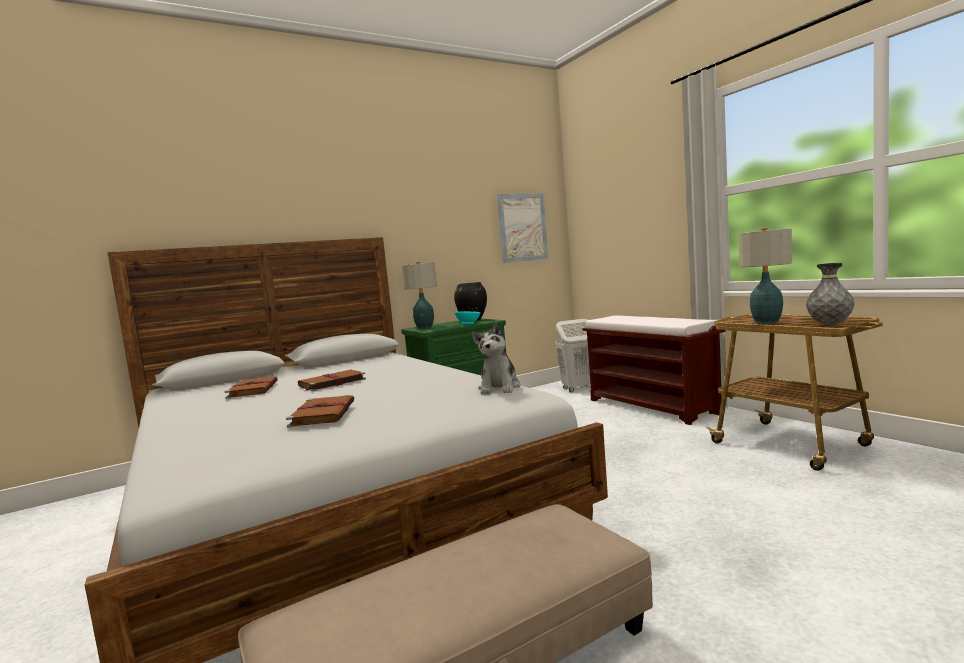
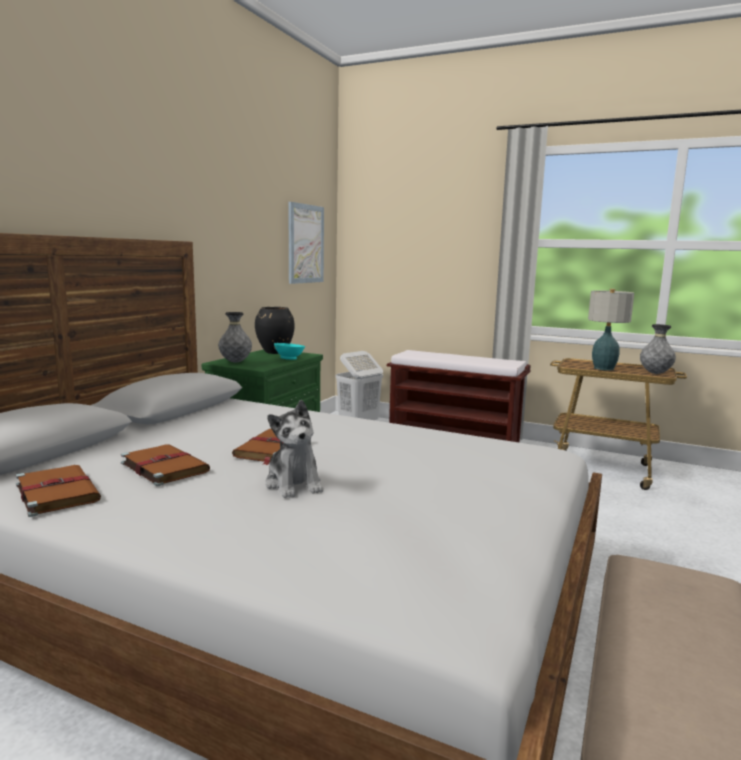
camera: 35 degrees left, 5 degrees up
brown book [286,395,354,428] -> brown book moved to [16,465,101,517]
table lamp [402,262,437,329] -> grey vase [218,312,252,363]
plush toy [472,321,521,394] -> plush toy moved to [265,400,323,498]

